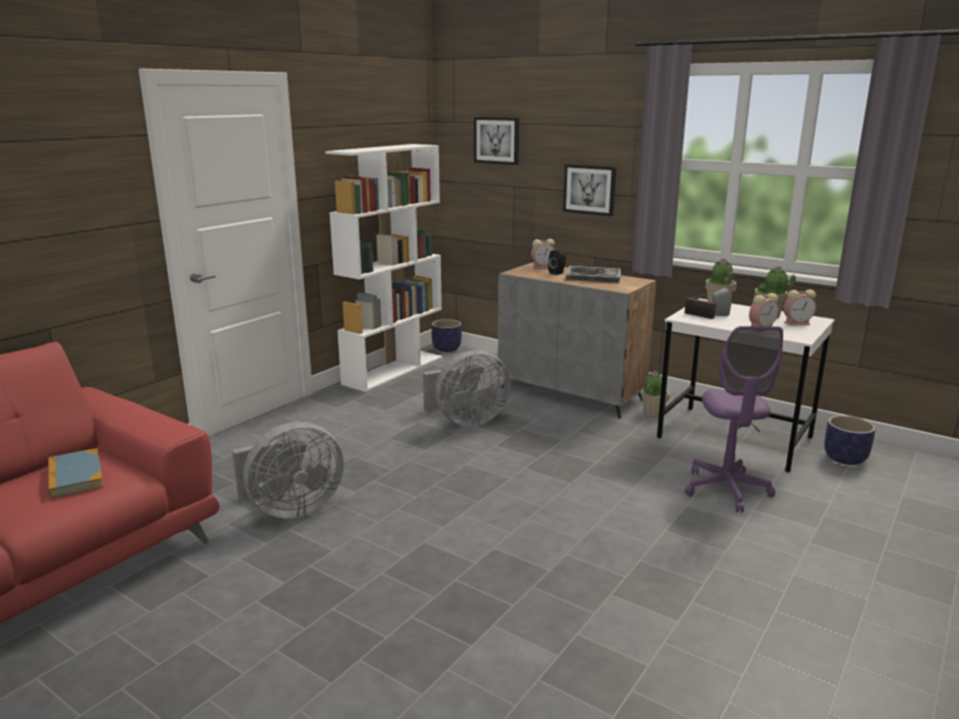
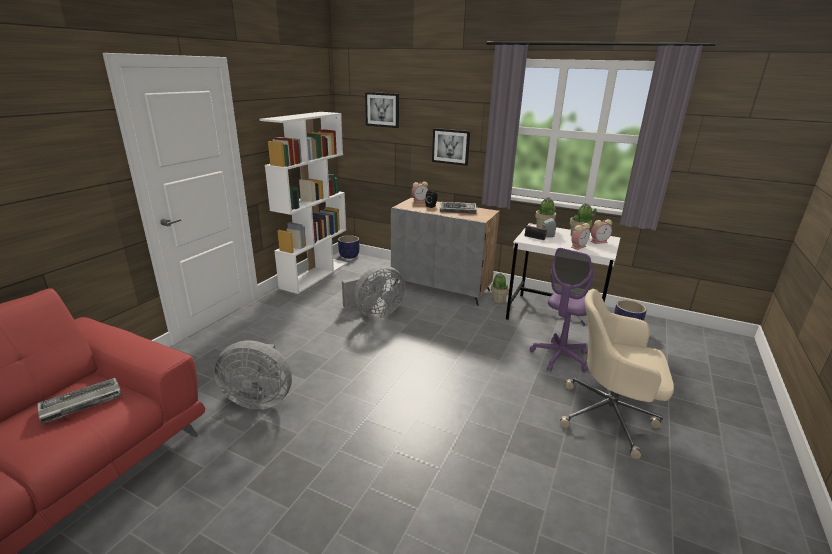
camera: 10 degrees left, 5 degrees up
book [48,448,104,498] -> keyboard [38,378,122,424]
grey fan [232,422,344,518] -> grey fan turned 45 degrees clockwise [214,341,292,409]
purple office chair [685,326,783,512] -> purple office chair turned 45 degrees clockwise [530,248,593,372]
none -> beige office chair [560,289,674,459]

